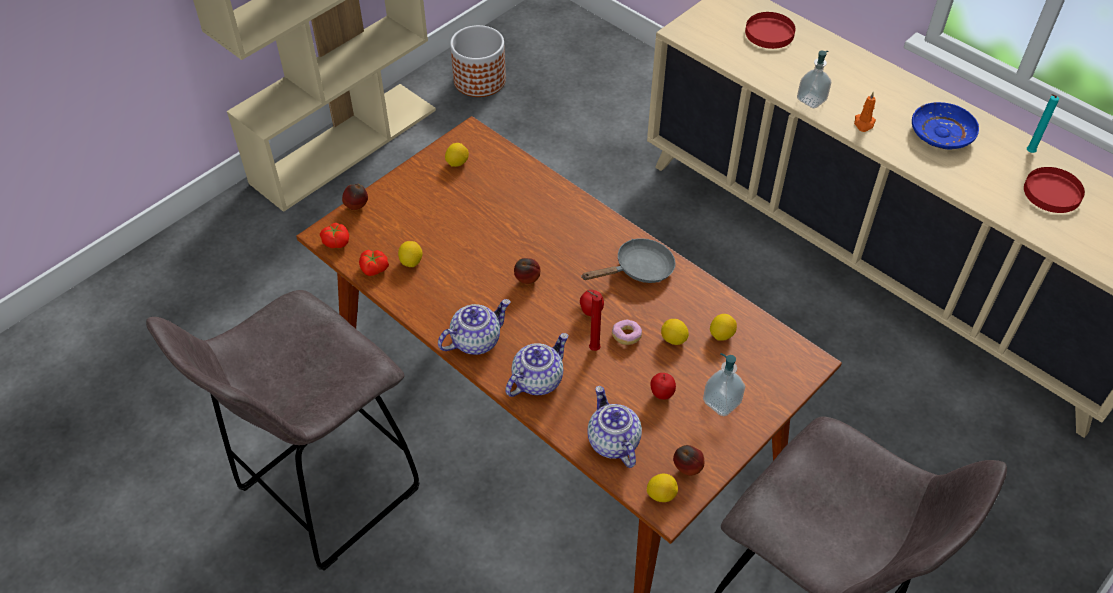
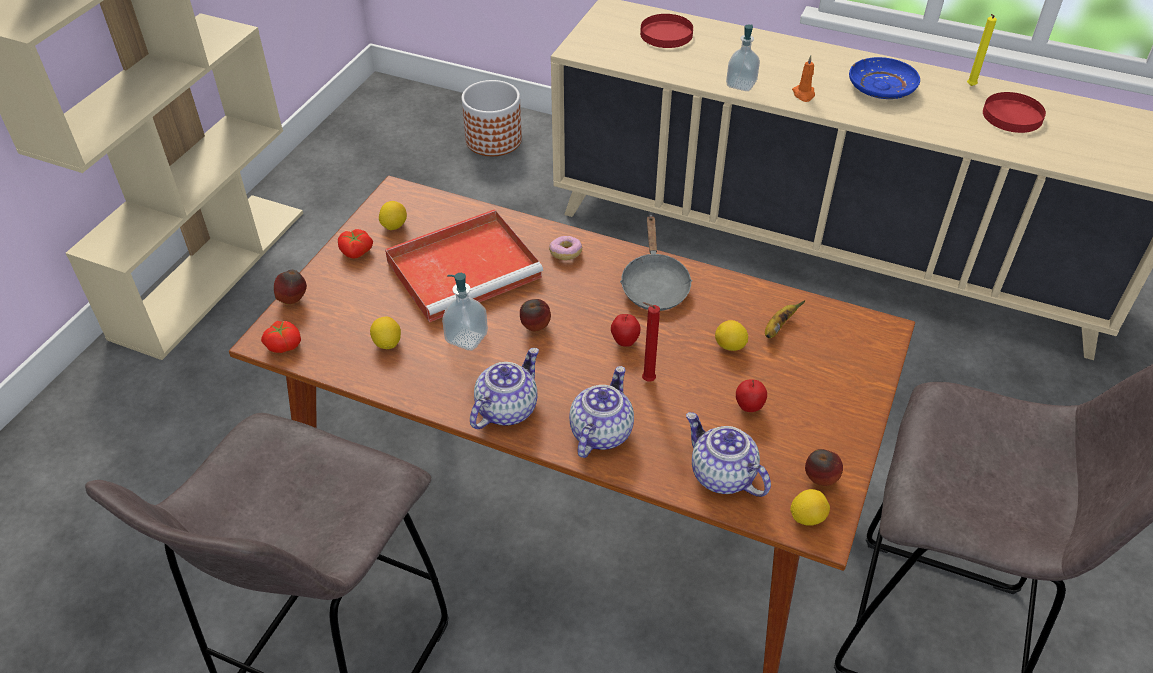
camera: 20 degrees left, 5 degrees down
tomato [359,250,389,276] -> tomato moved to [338,229,373,259]
planter [450,25,506,97] -> planter moved to [462,80,522,156]
grey frying pan [581,238,676,283] -> grey frying pan turned 135 degrees clockwise [620,215,692,311]
donut [612,320,642,345] -> donut moved to [549,236,582,260]
soap dispenser [703,353,745,416] -> soap dispenser moved to [442,273,488,350]
lemon [710,314,737,341] -> banana [765,300,805,338]
turquoise candle [1027,94,1059,153] -> yellow candle [967,14,997,86]
none -> red tray [385,209,543,323]

